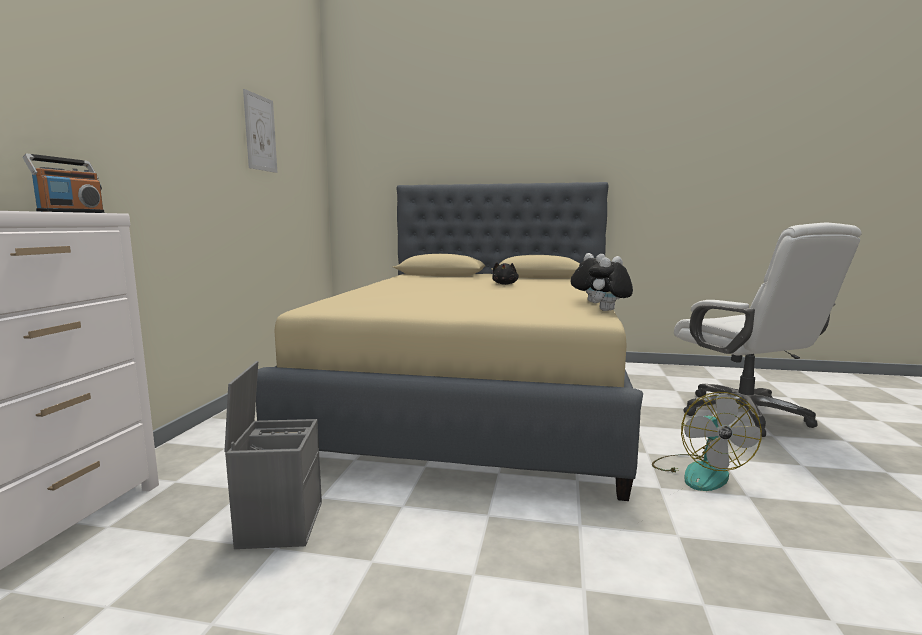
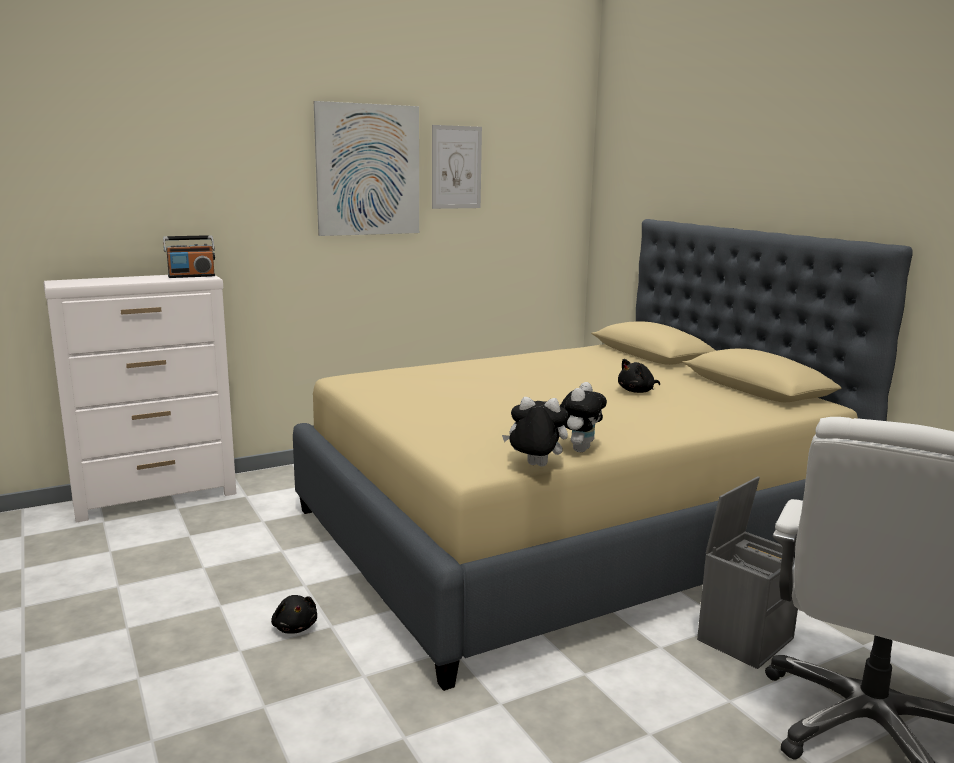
camera: 50 degrees right, 5 degrees up
grey storage box [224,361,322,549] -> grey storage box moved to [697,476,798,669]
fan [652,392,762,491] -> none
none -> black plush toy [271,595,317,633]
none -> picture [314,101,419,236]

